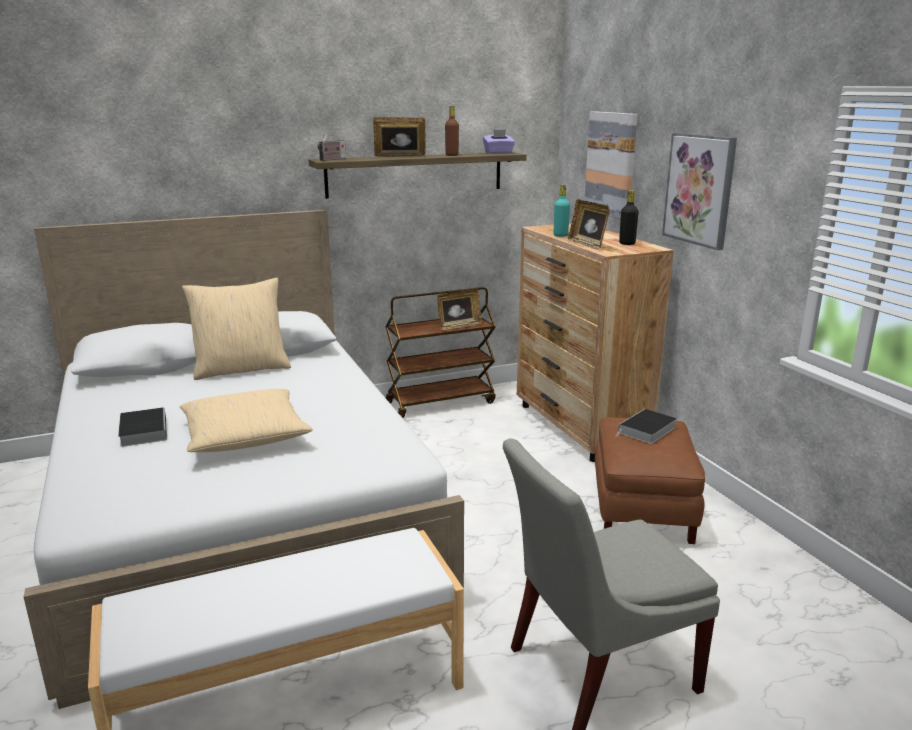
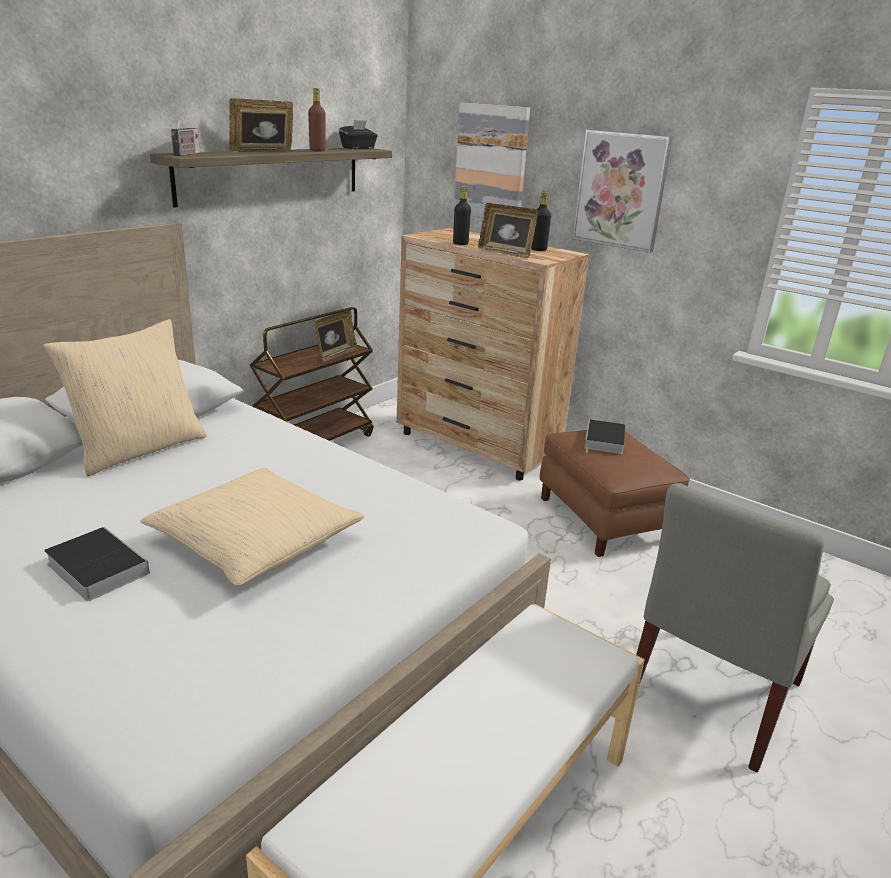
camera: 30 degrees left, 5 degrees up
purple tissue box [483,130,515,154] -> black tissue box [339,120,377,149]
turquoise bottle [554,185,570,237] -> black bottle [453,186,471,245]

